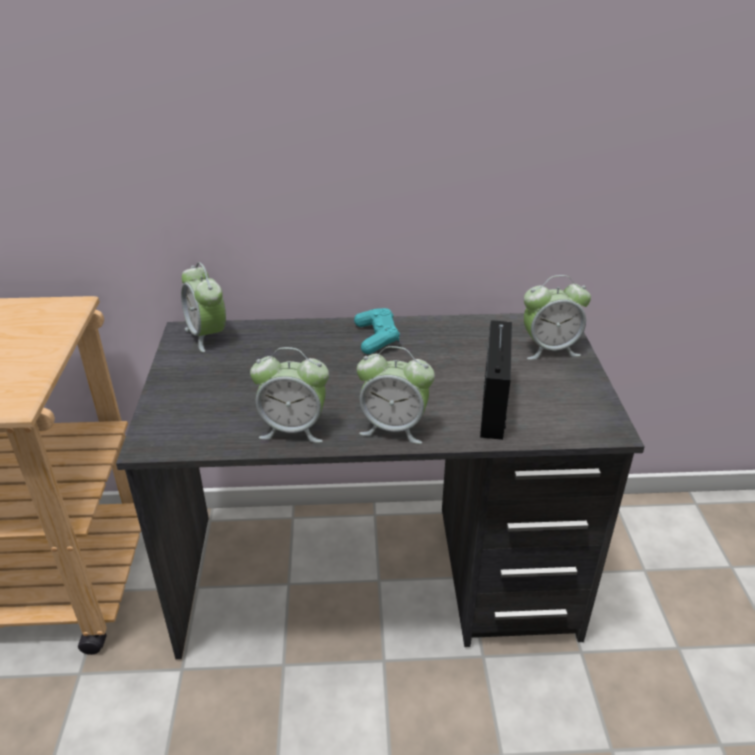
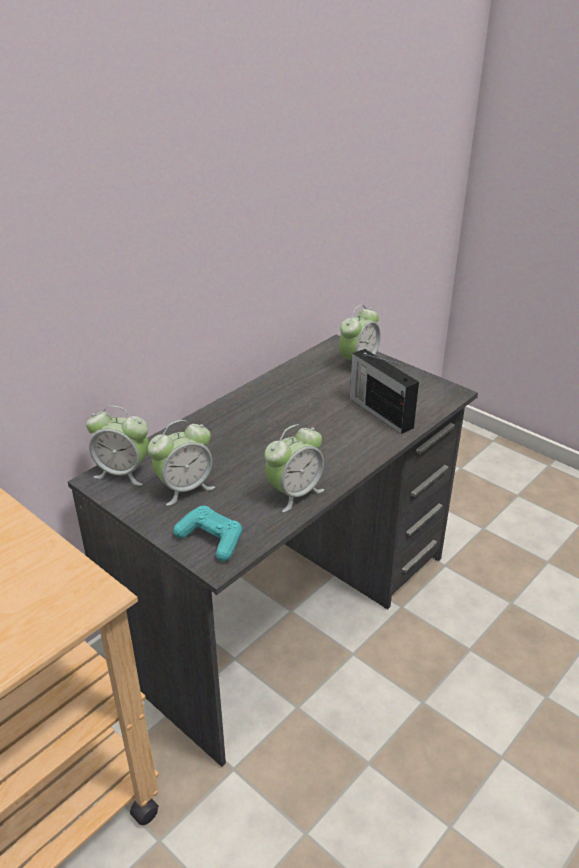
camera: 45 degrees left, 0 degrees up
turquoise game controller [354,308,400,354] -> turquoise game controller moved to [173,506,242,562]
alarm clock [357,346,435,444] -> alarm clock moved to [148,420,215,506]

